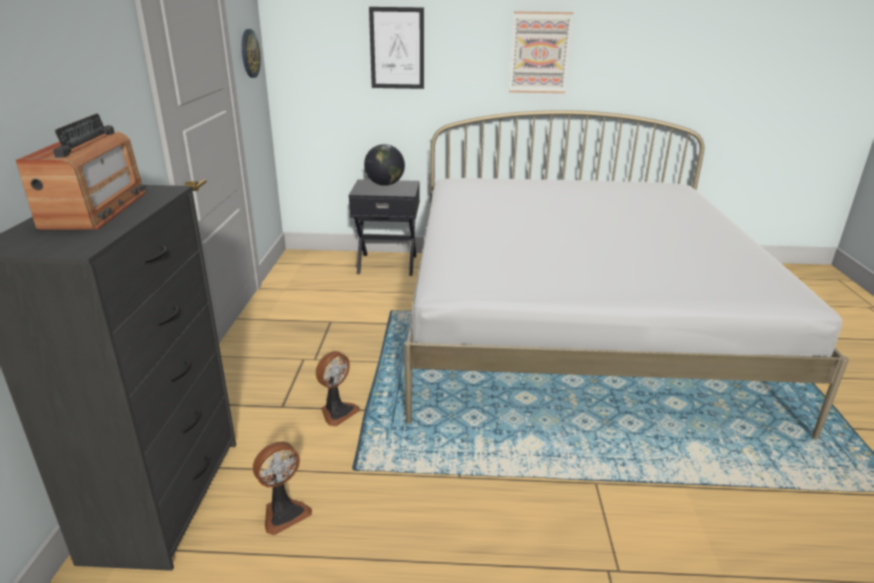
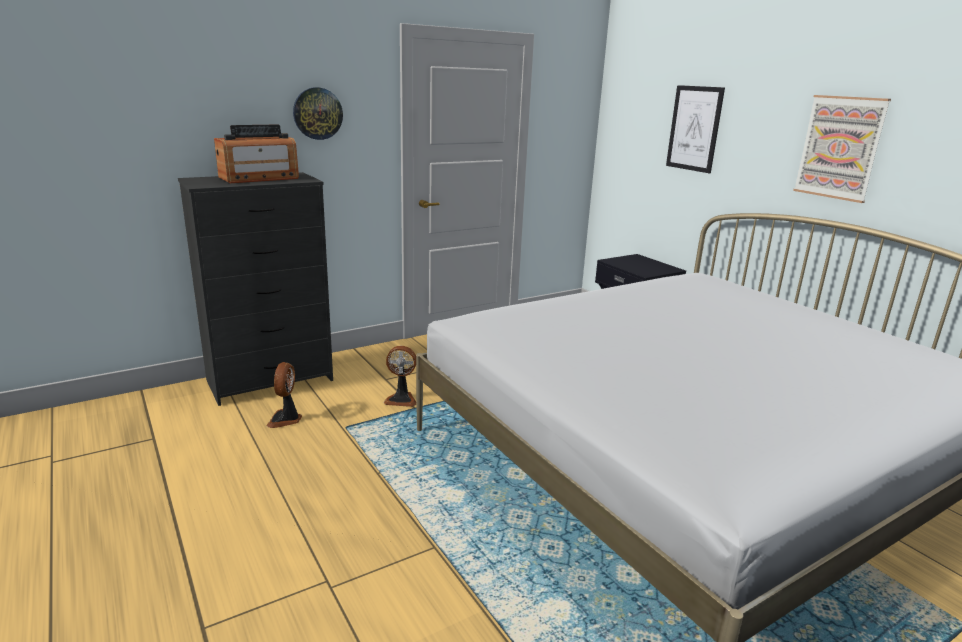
camera: 55 degrees right, 5 degrees down
wall clock [242,29,261,78] -> wall clock moved to [293,87,343,140]
fan [253,442,312,535] -> fan turned 75 degrees clockwise [267,362,302,428]
globe [364,144,405,186] -> none

